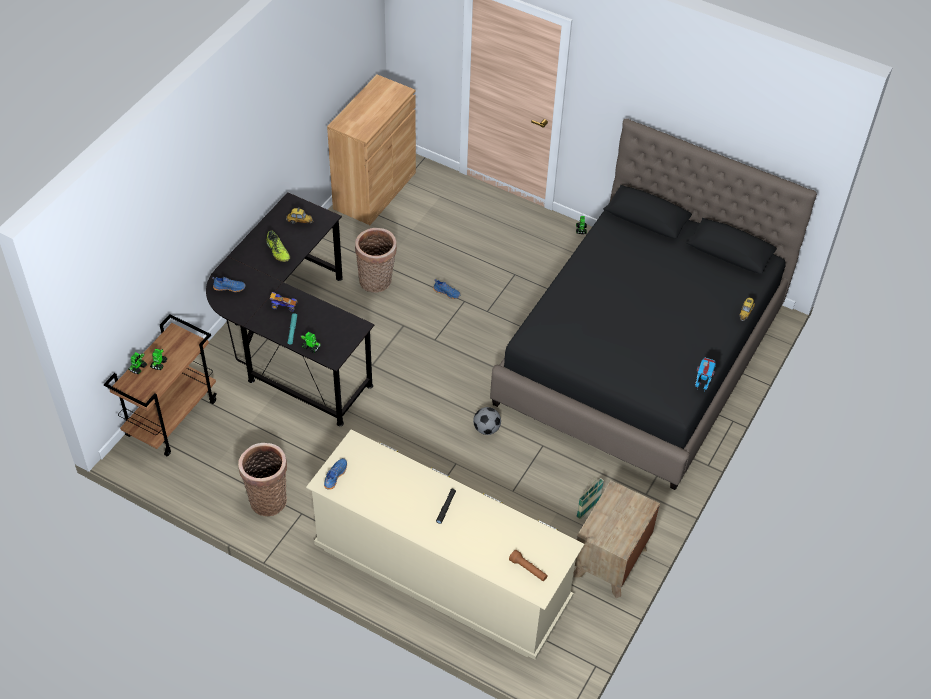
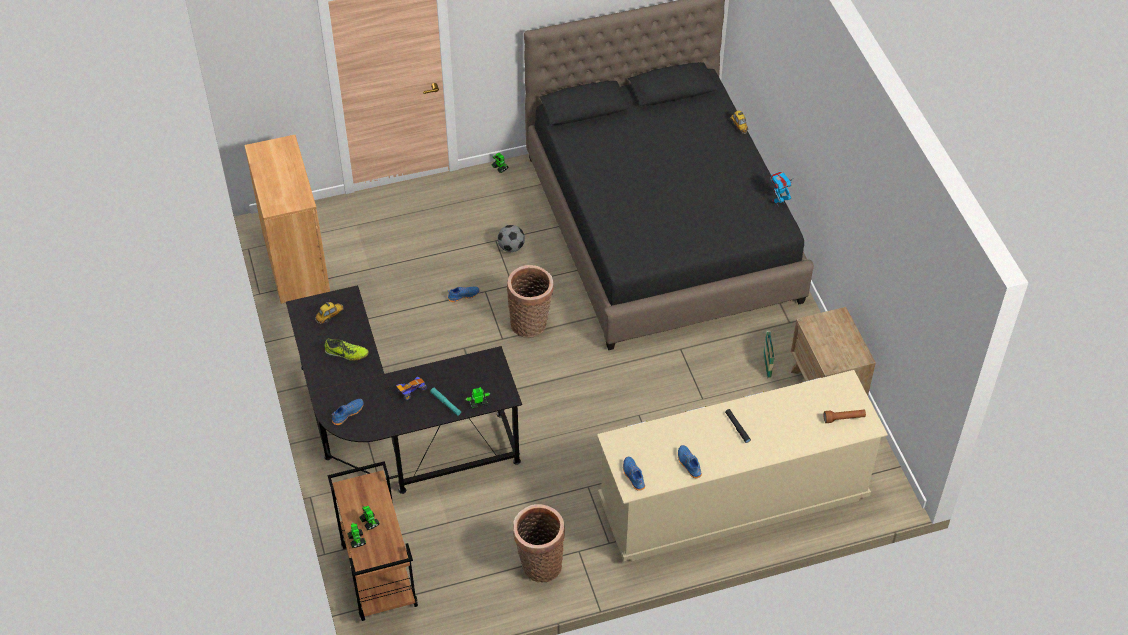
camera: 45 degrees left, 0 degrees up
basket [355,228,397,293] -> basket moved to [507,265,554,338]
football [473,407,501,435] -> football moved to [497,225,525,252]
none -> blue shoe [678,445,702,478]

